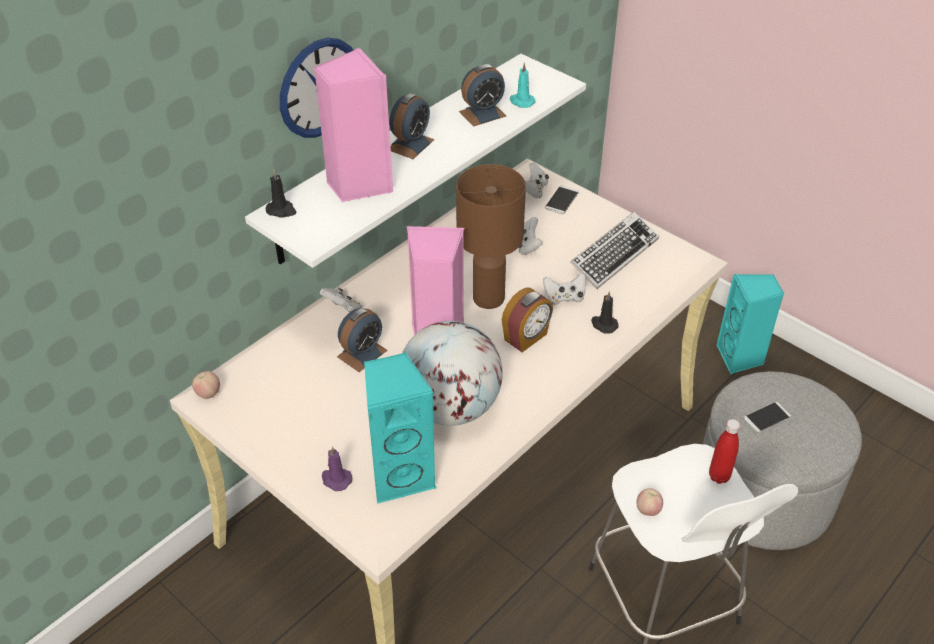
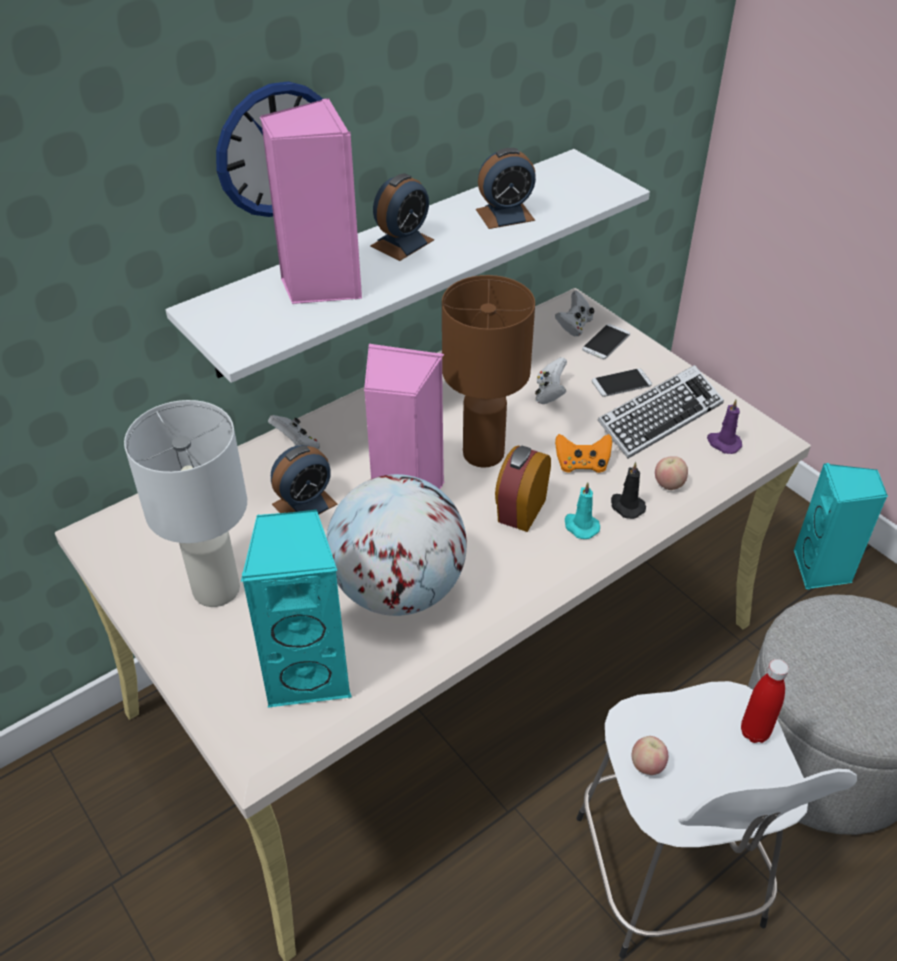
camera: 10 degrees right, 0 degrees up
apple [192,371,220,399] -> apple moved to [655,456,688,490]
black candle [266,169,296,218] -> none
purple candle [322,446,352,491] -> purple candle moved to [707,399,742,454]
alarm clock [502,288,553,352] -> alarm clock turned 150 degrees clockwise [495,445,551,532]
turquoise candle [510,63,535,108] -> turquoise candle moved to [565,482,600,539]
white game controller [543,272,586,305] -> orange game controller [555,434,612,473]
phone [744,402,791,432] -> phone moved to [592,368,652,397]
none -> white table lamp [124,400,247,607]

